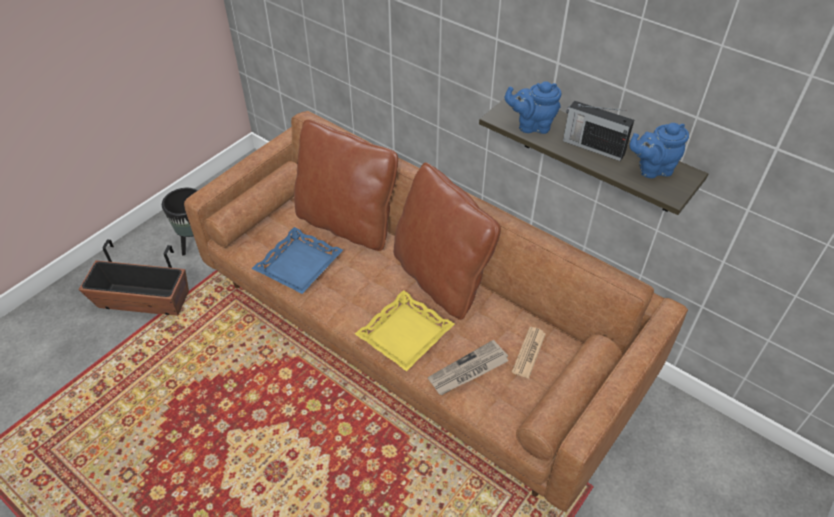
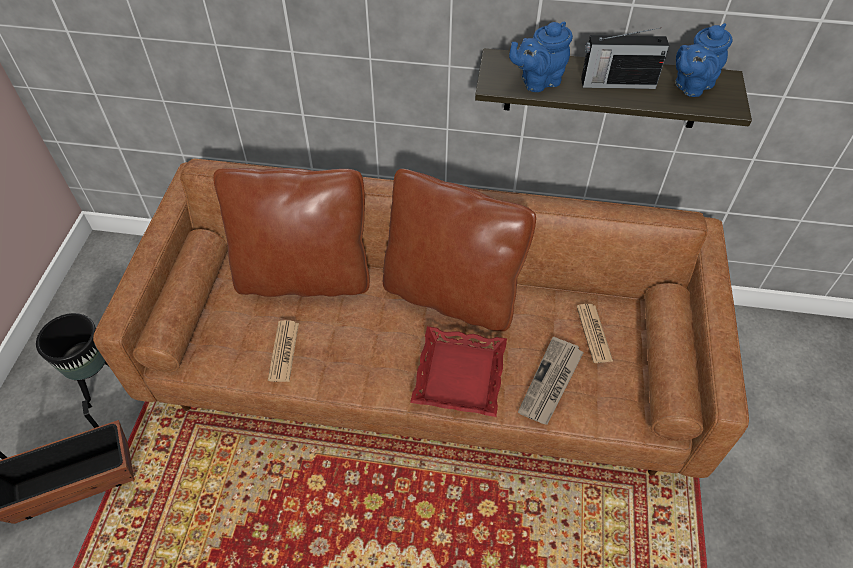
camera: 30 degrees left, 5 degrees up
blue tray [252,227,343,294] -> newspaper [268,320,299,382]
yellow tray [355,290,454,371] -> red tray [410,326,507,417]

